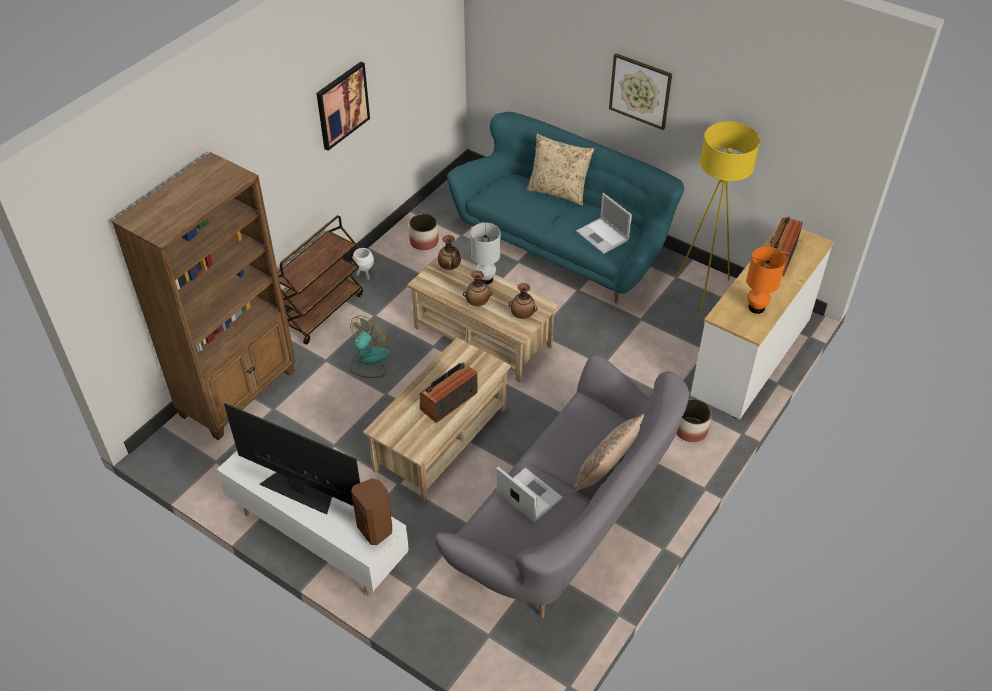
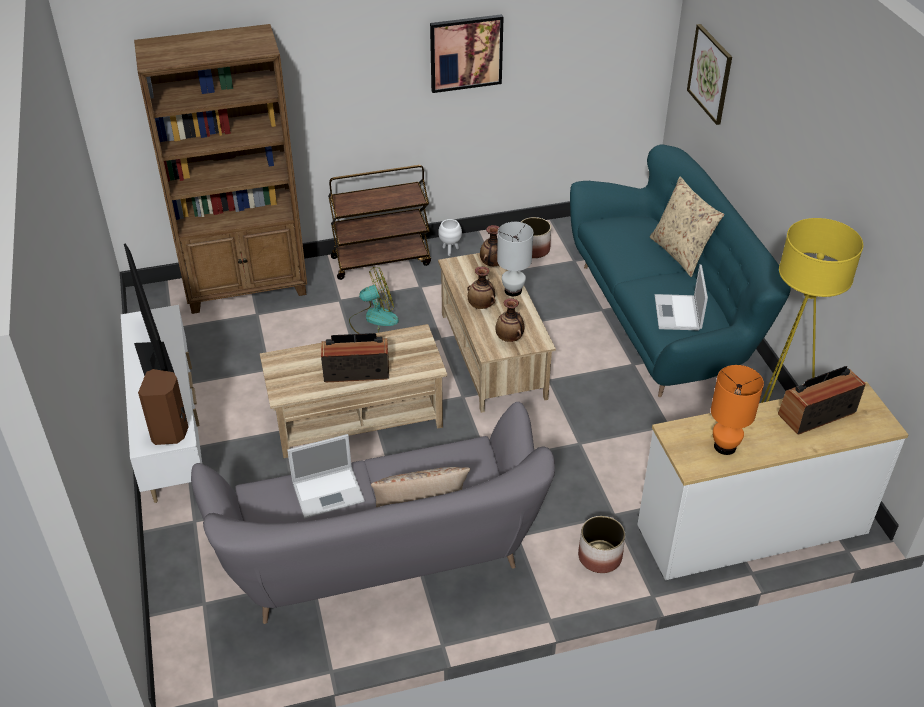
camera: 40 degrees right, 5 degrees down
laptop [496,467,563,522] -> laptop turned 75 degrees clockwise [287,434,365,518]
picture [609,53,672,130] -> picture moved to [687,24,732,125]

